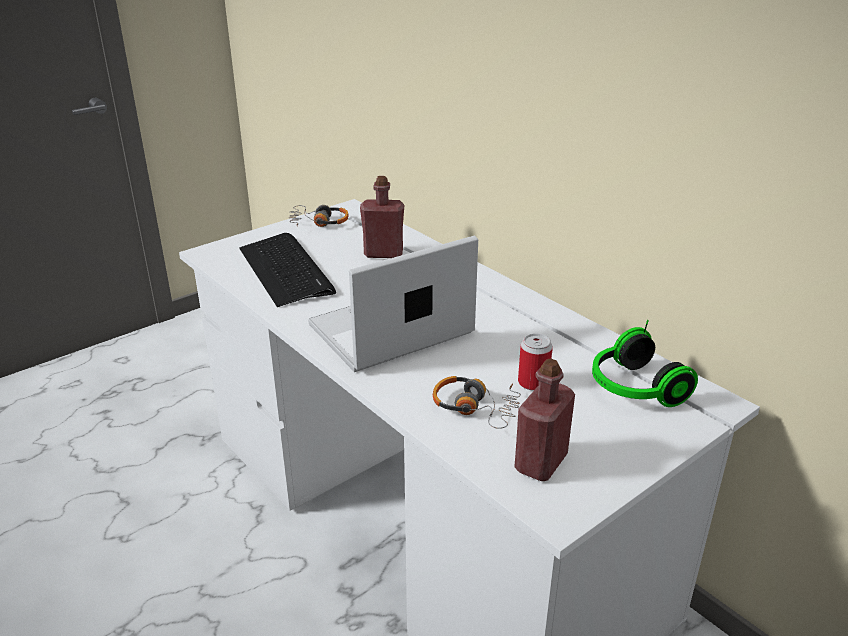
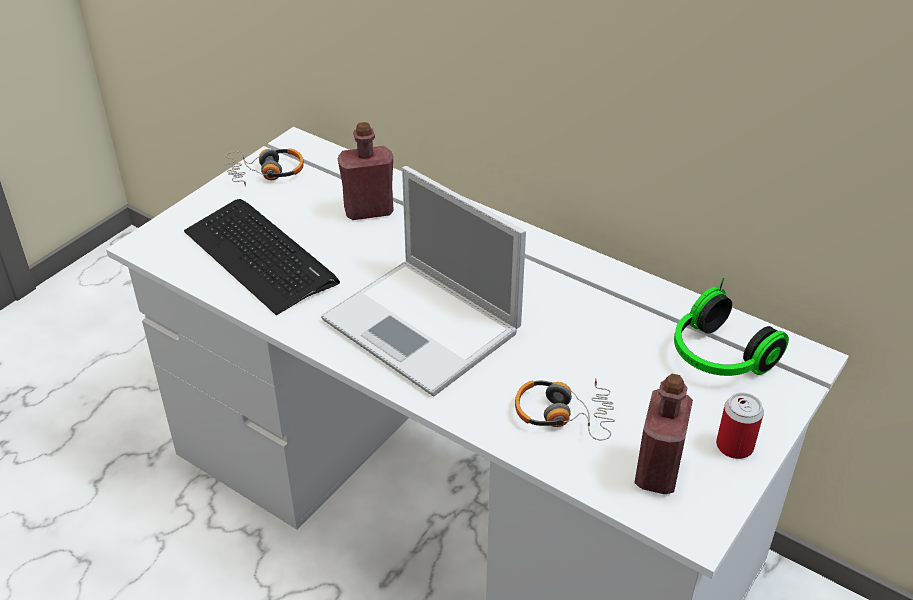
camera: 15 degrees left, 10 degrees up
laptop [308,236,478,372] -> laptop turned 90 degrees counterclockwise [321,166,526,396]
can [518,333,553,391] -> can moved to [716,393,764,459]

